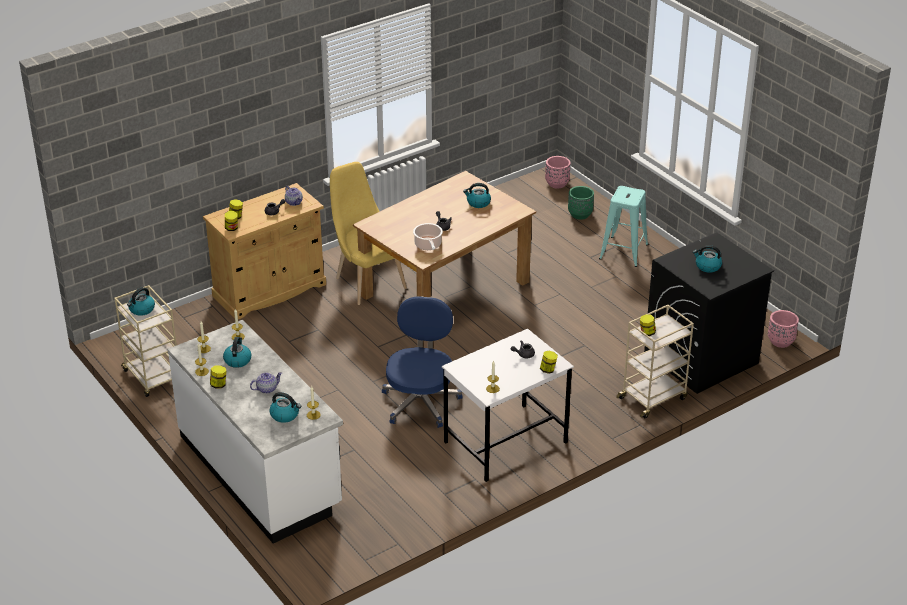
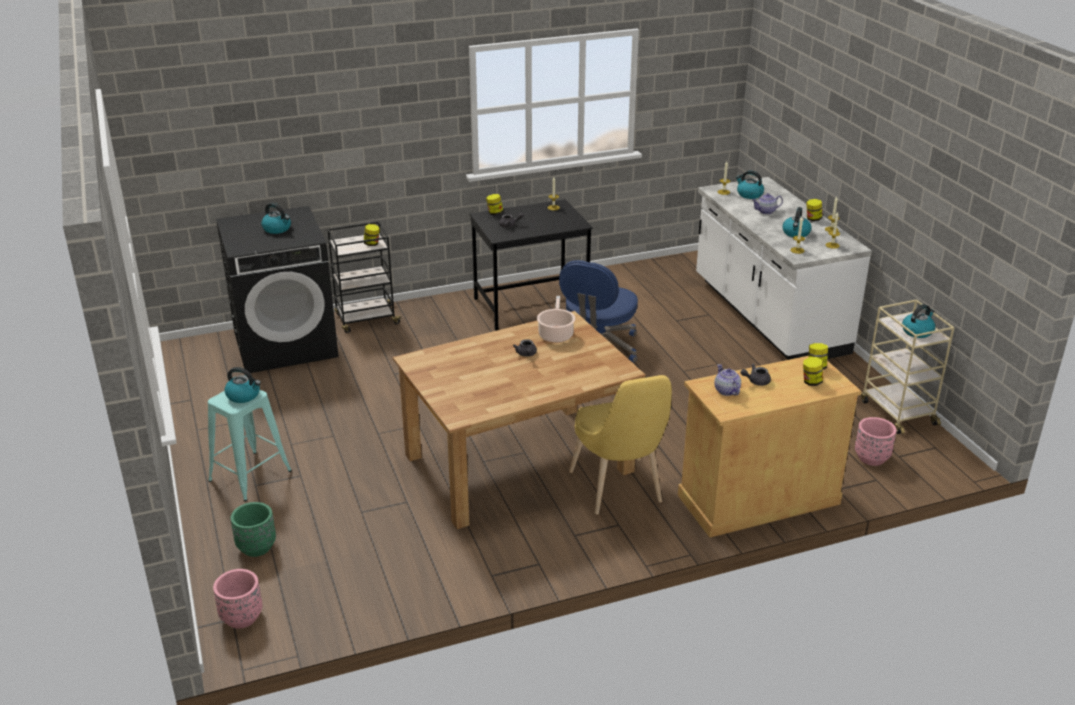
camera: 165 degrees left, 5 degrees down
white desk [442,329,574,482] -> black desk [470,199,593,331]
kettle [463,183,491,208] -> kettle moved to [225,367,261,403]
beige cart [616,305,694,418] -> black cart [327,221,403,333]
pink planter [768,310,799,348] -> pink planter moved to [855,417,897,466]

